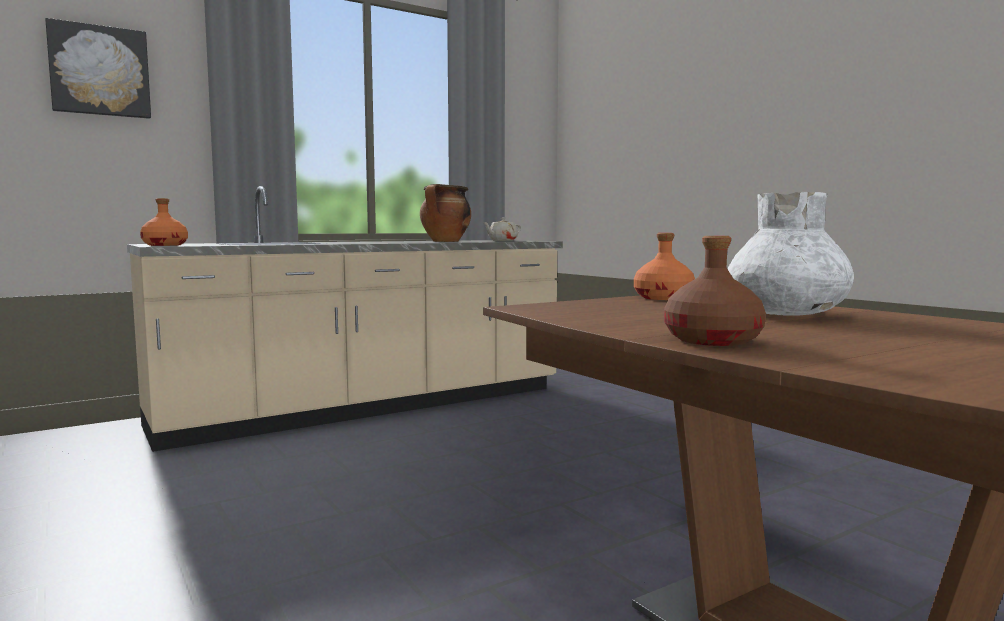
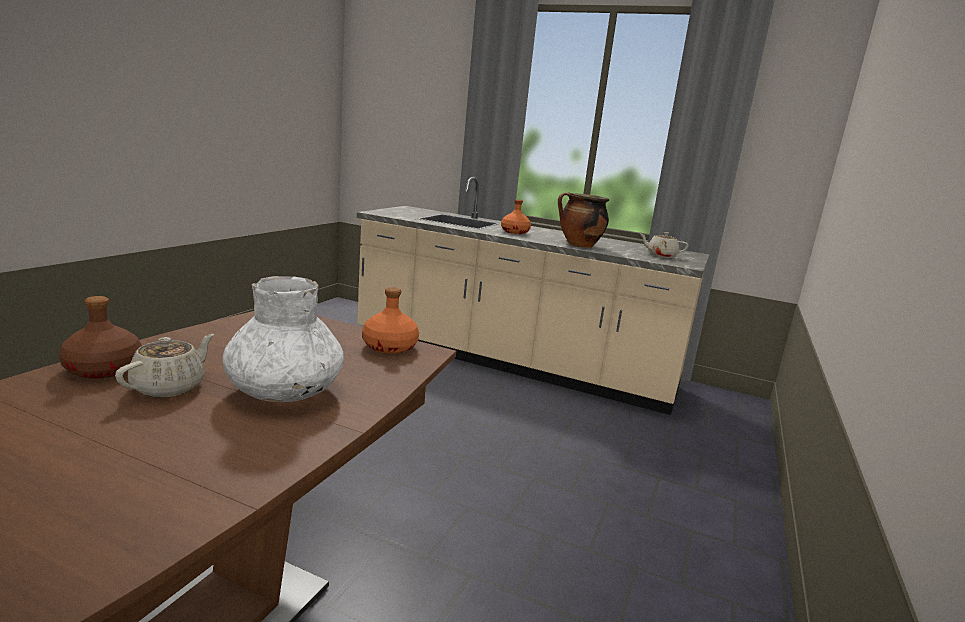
camera: 55 degrees right, 10 degrees up
picture [45,18,151,119] -> none
orange bottle [140,198,188,246] -> orange bottle moved to [501,199,531,234]
none -> beige teapot [115,334,214,397]

